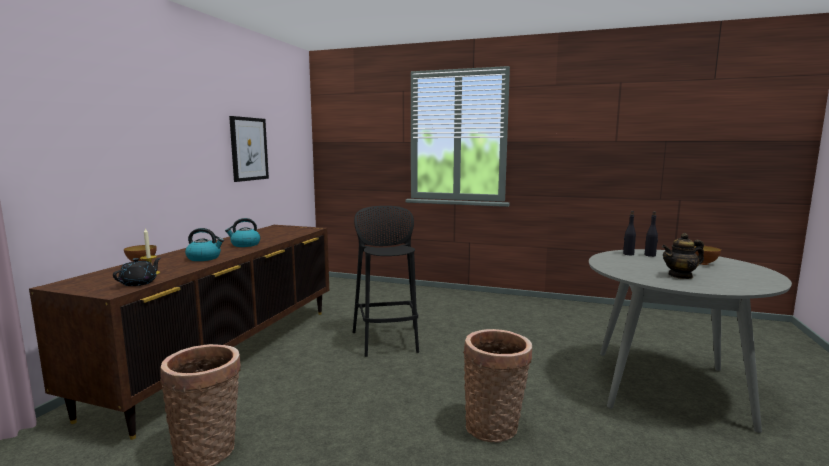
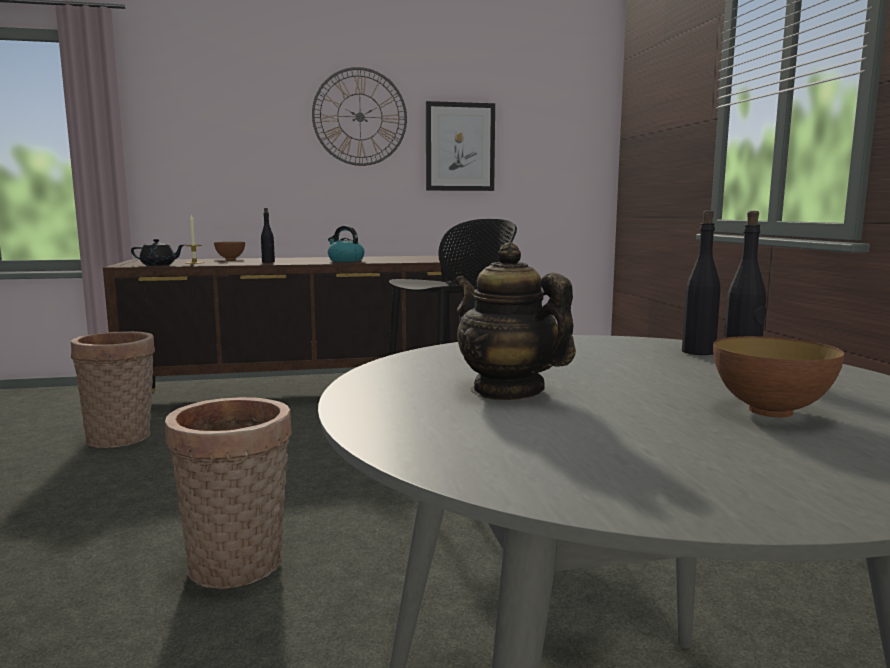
camera: 60 degrees right, 0 degrees up
kettle [185,228,224,261] -> black bottle [261,208,275,263]
none -> wall clock [312,67,407,166]

